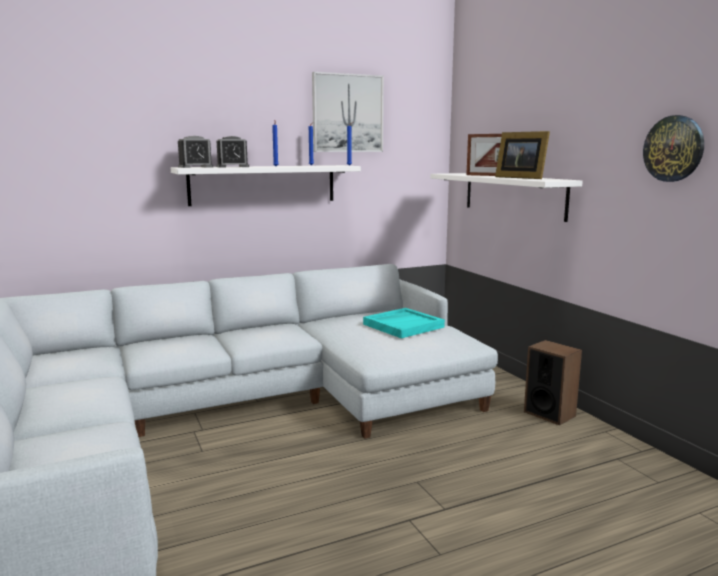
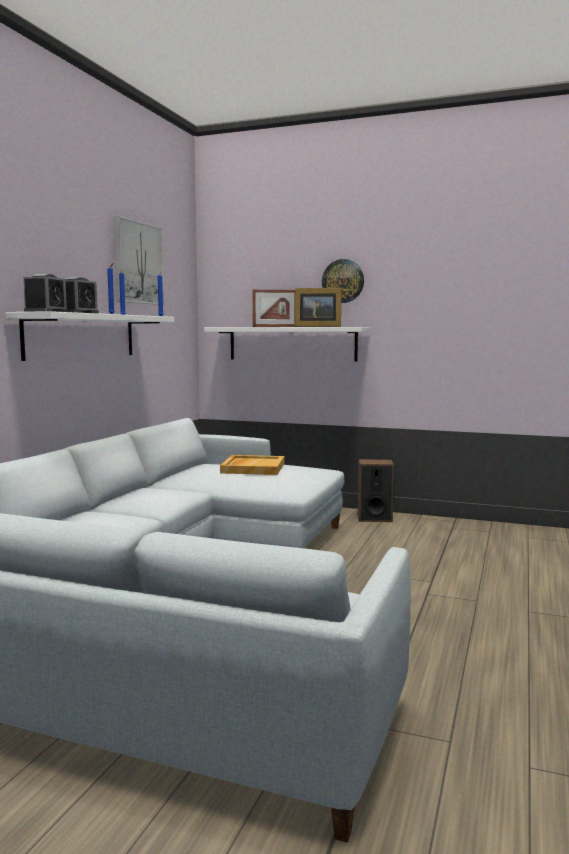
camera: 45 degrees left, 5 degrees down
turquoise tray [363,308,445,338] -> beige tray [220,455,284,475]
wall clock [643,115,704,182] -> wall clock moved to [322,259,364,303]

